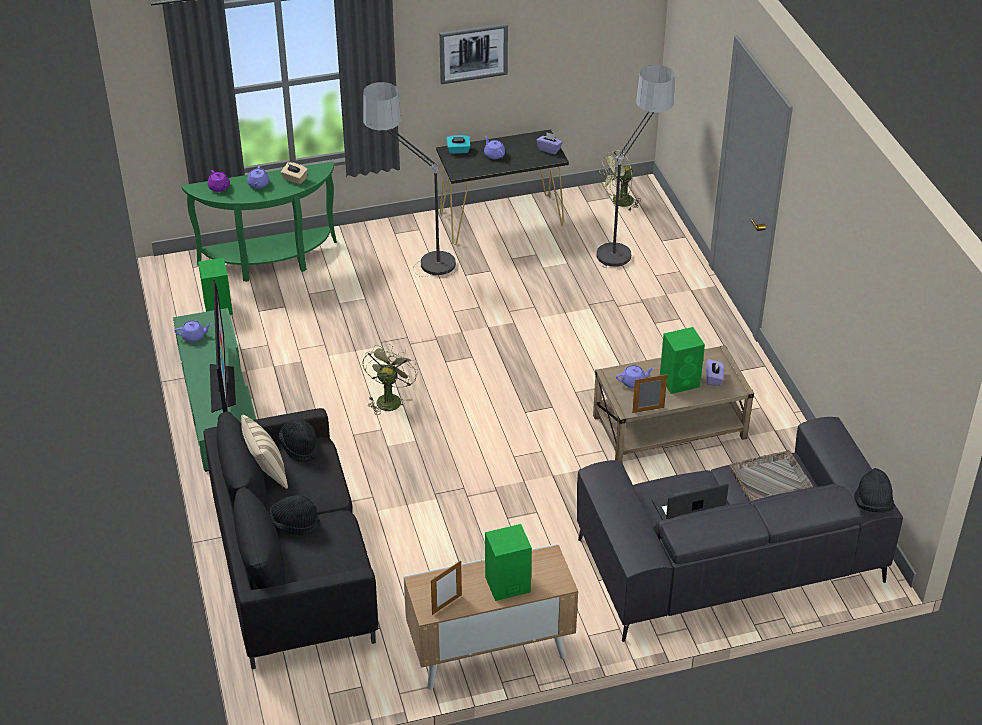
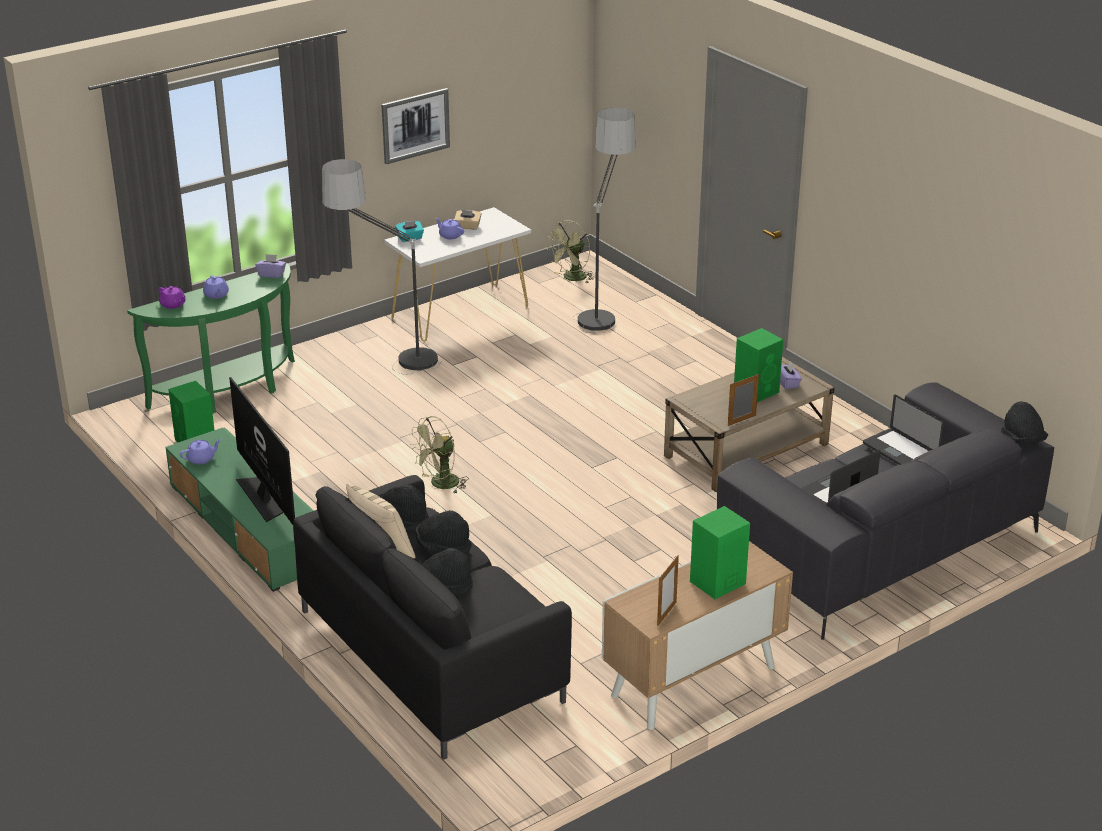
camera: 20 degrees left, 10 degrees down
beige tissue box [281,162,308,184] -> beige tissue box moved to [454,210,482,230]
green fan [362,344,418,415] -> green fan turned 120 degrees counterclockwise [410,416,468,493]
black console table [436,129,569,245] -> white console table [384,207,531,341]
purple tissue box [536,132,563,154] -> purple tissue box moved to [256,254,286,278]
purple teapot [616,365,654,388] -> none
grey tray [729,450,813,502] -> laptop [863,395,944,465]
none -> black hat [415,510,472,554]

